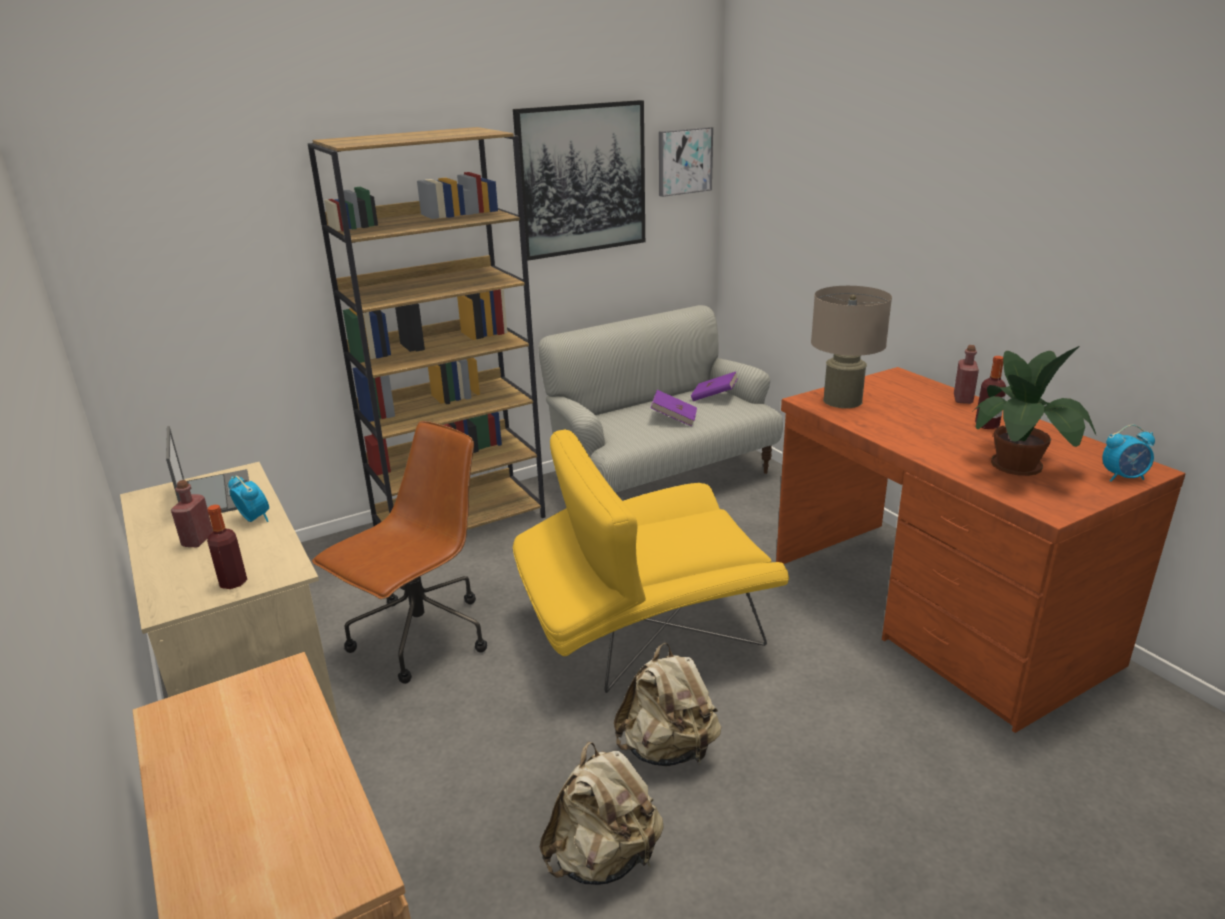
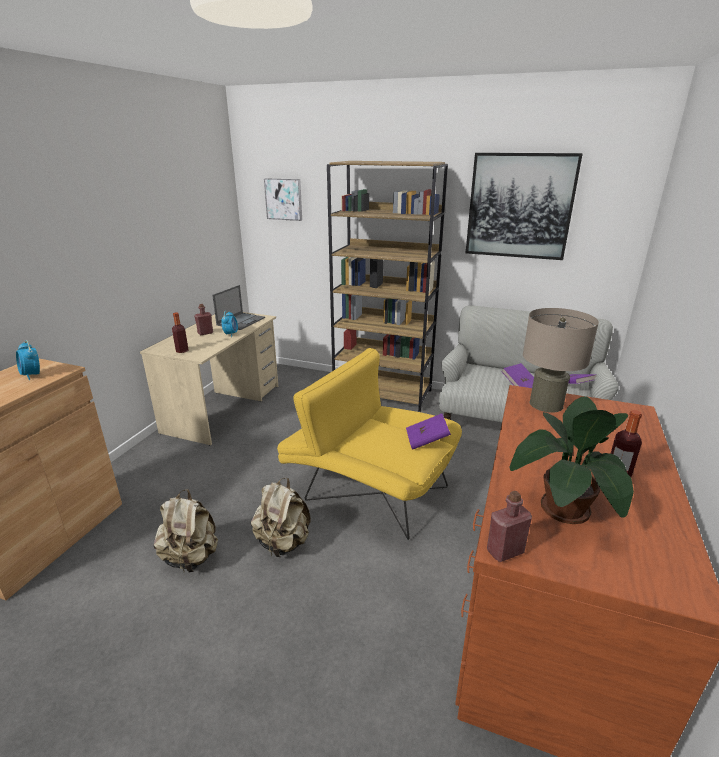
camera: 50 degrees right, 0 degrees up
brown office chair [312,421,487,684] -> none
picture [659,127,713,197] -> picture moved to [264,178,302,221]
red bottle [954,345,979,404] -> red bottle moved to [487,491,532,562]
alarm clock [1102,425,1155,482] -> alarm clock moved to [16,340,40,380]
none -> purple book [406,414,451,450]

